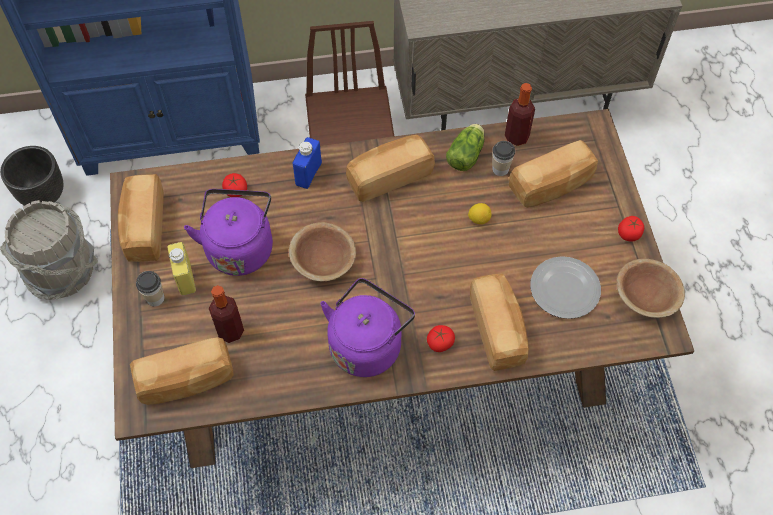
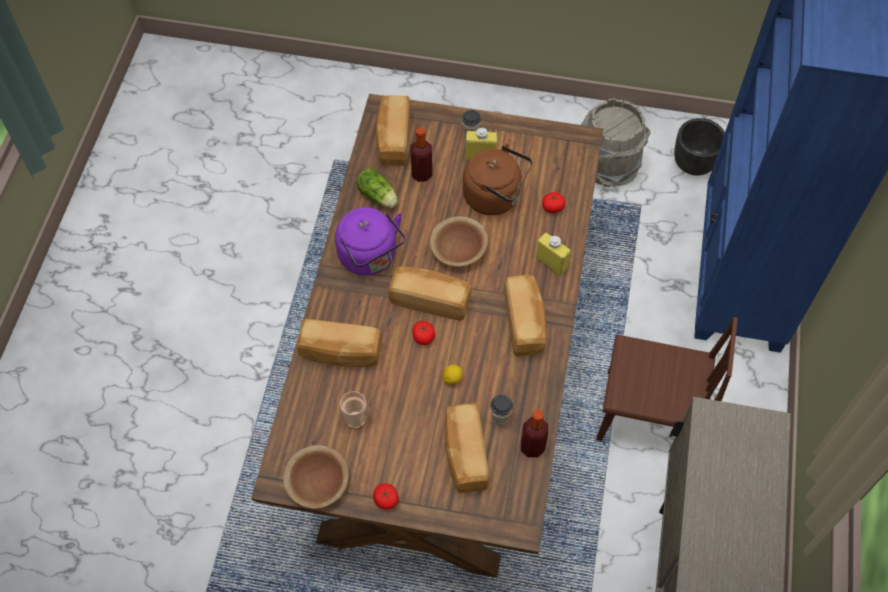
camera: 110 degrees right, 0 degrees up
bread [118,174,164,262] -> bread moved to [388,267,472,321]
purple kettle [184,189,273,276] -> brown kettle [463,144,532,215]
blue bottle [293,137,322,189] -> yellow bottle [536,233,570,276]
tomato [427,325,455,352] -> tomato moved to [412,321,435,345]
lettuce [446,124,484,171] -> lettuce moved to [356,168,398,208]
plate [530,256,601,319] -> cup [340,391,366,429]

